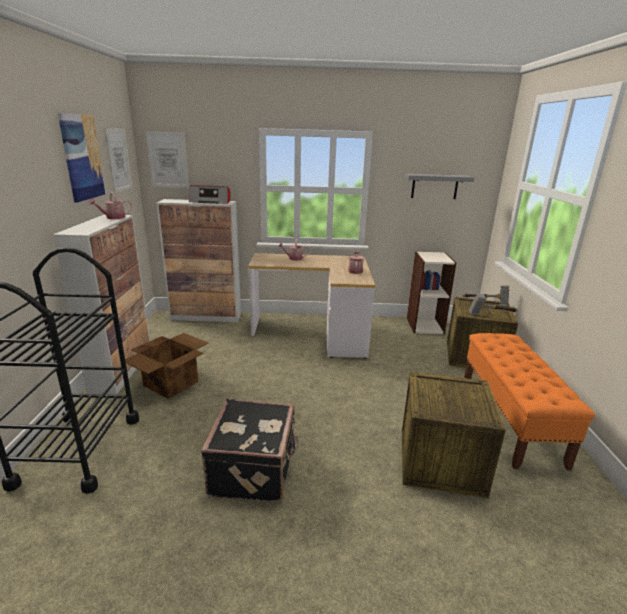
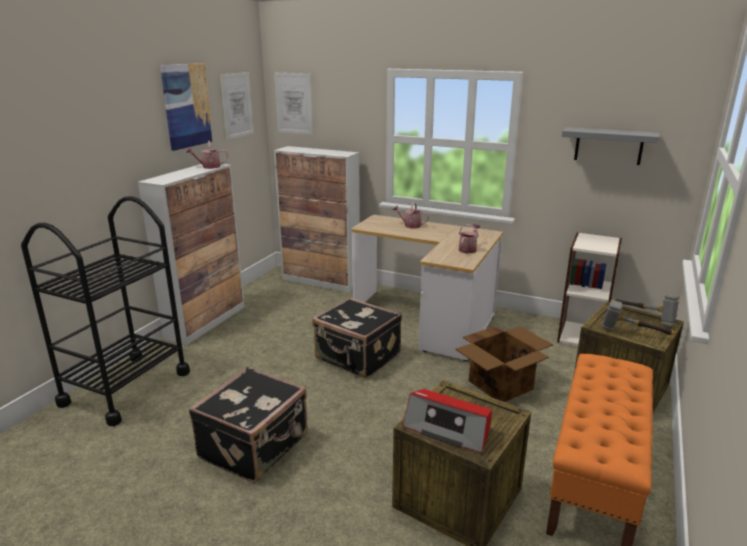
camera: 25 degrees right, 0 degrees up
cardboard box [125,333,209,399] -> cardboard box moved to [456,326,553,402]
radio [189,185,230,204] -> radio moved to [403,389,492,453]
none -> black suitcase [312,297,402,378]

